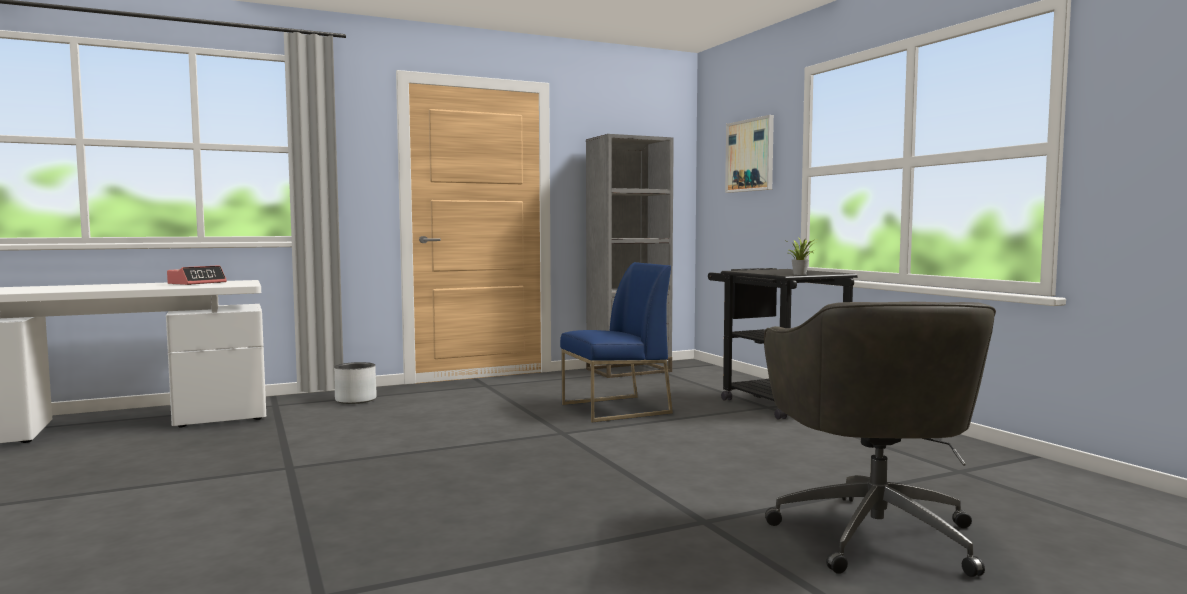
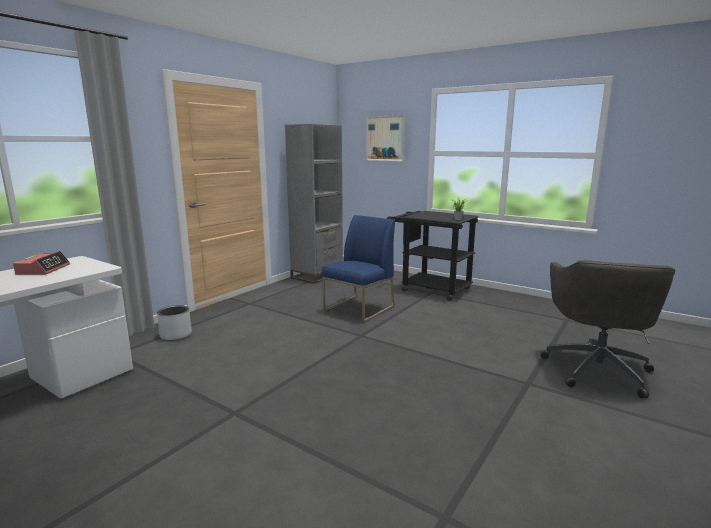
camera: 30 degrees left, 10 degrees up
grey office chair [764,302,996,577] -> grey office chair turned 45 degrees clockwise [541,260,675,398]

